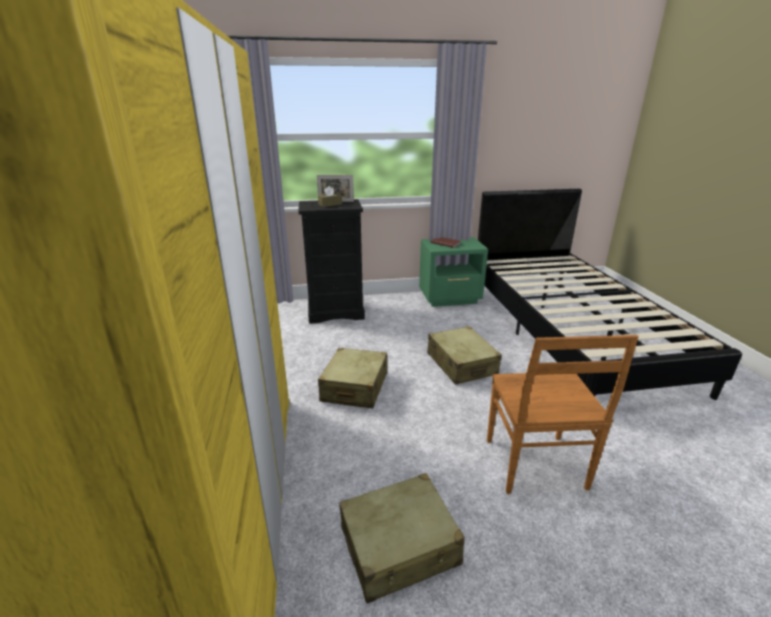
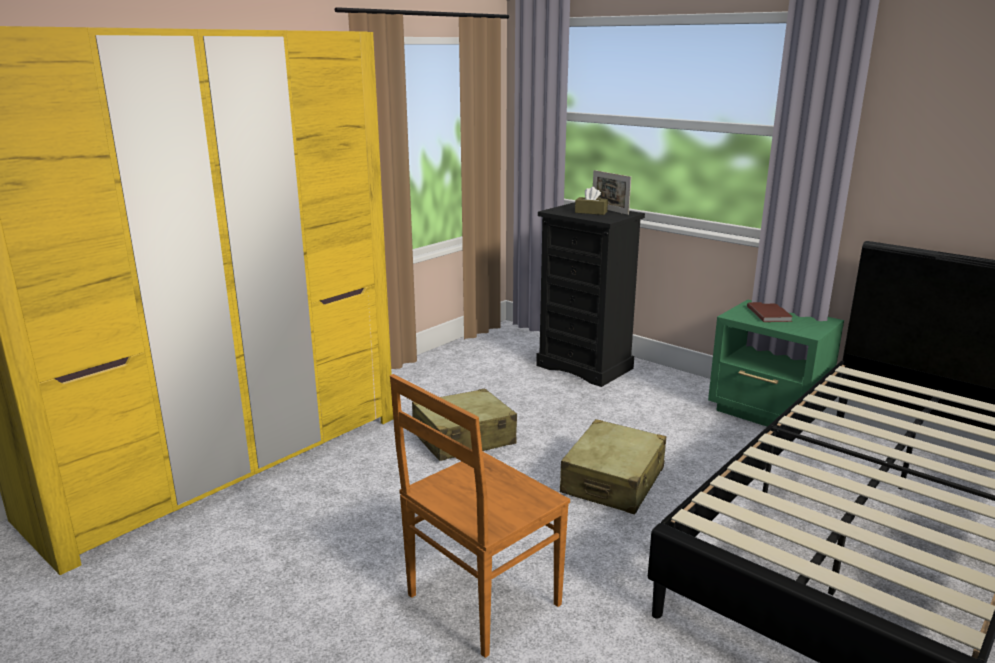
camera: 50 degrees right, 5 degrees down
beige suitcase [339,473,465,604] -> none

